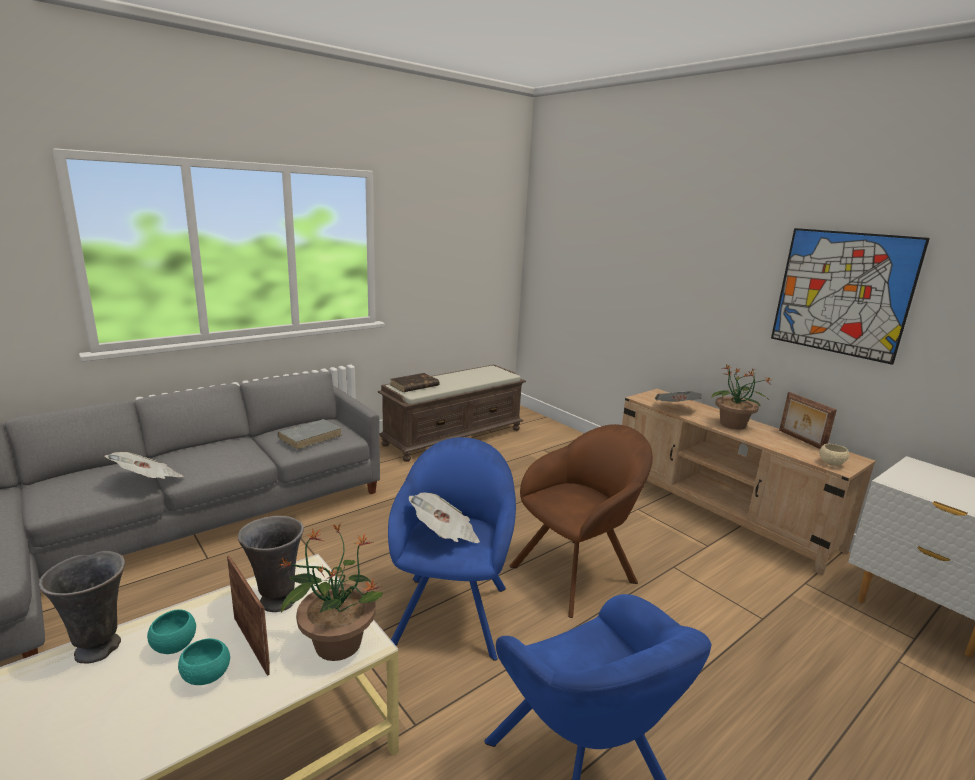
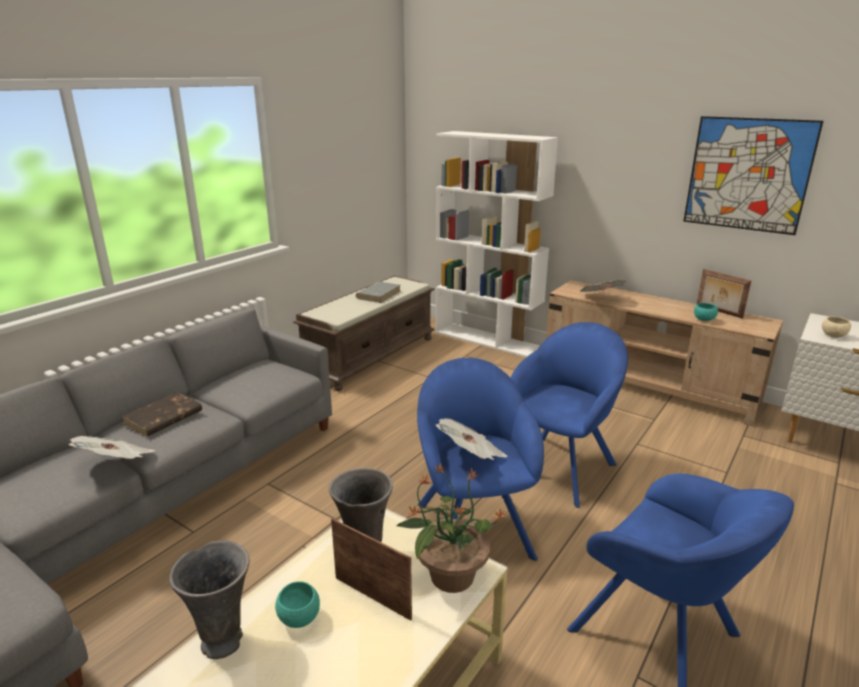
camera: 15 degrees left, 5 degrees up
turquoise bowl [178,638,230,685] -> turquoise bowl moved to [694,303,718,321]
grey book [278,419,342,449] -> grey book moved to [356,281,400,303]
brown book [390,373,440,392] -> brown book moved to [121,392,202,437]
brown armchair [509,424,653,618] -> blue armchair [511,322,628,508]
potted plant [711,364,772,430] -> none
beige bowl [819,444,849,466] -> beige bowl moved to [822,317,851,338]
none -> white bookcase [435,131,558,357]

